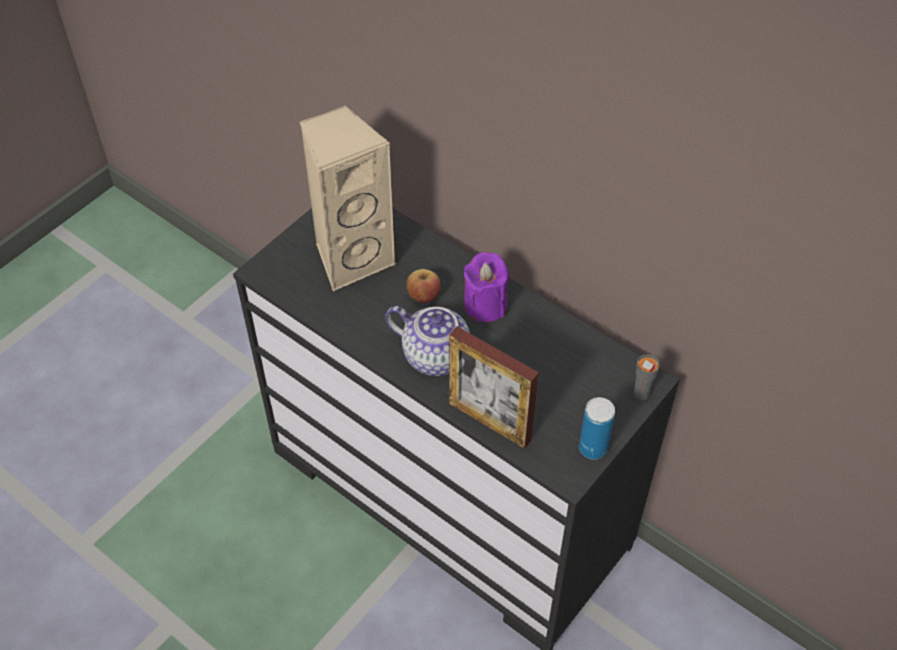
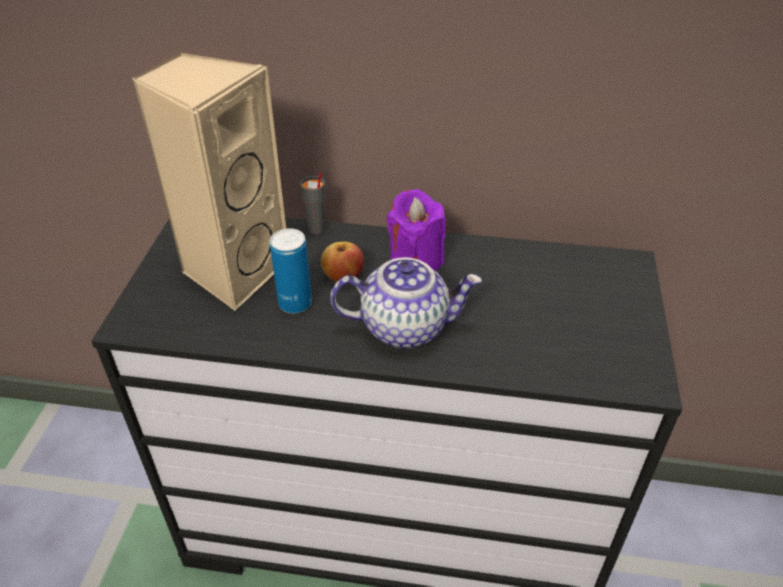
camera: 30 degrees left, 10 degrees down
picture frame [449,326,539,449] -> none
can [579,397,615,460] -> can moved to [270,228,312,313]
grey cup [633,354,660,400] -> grey cup moved to [300,173,325,234]

